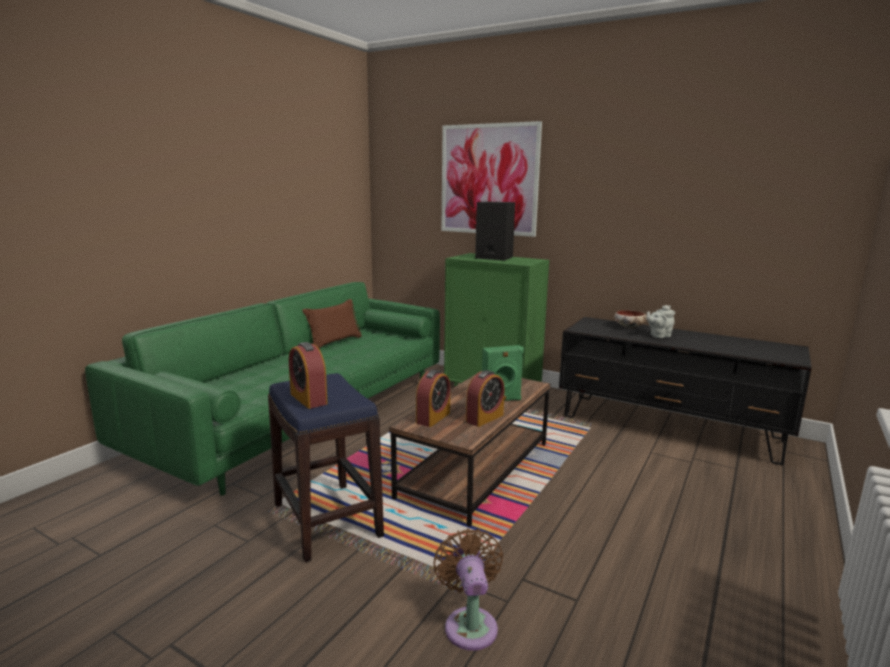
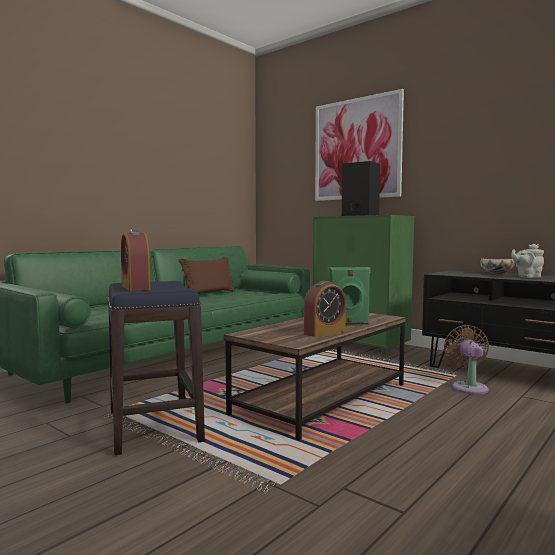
camera: 10 degrees right, 10 degrees down
alarm clock [416,370,450,427] -> none
brown fan [433,528,503,651] -> brown fan moved to [444,325,489,394]

